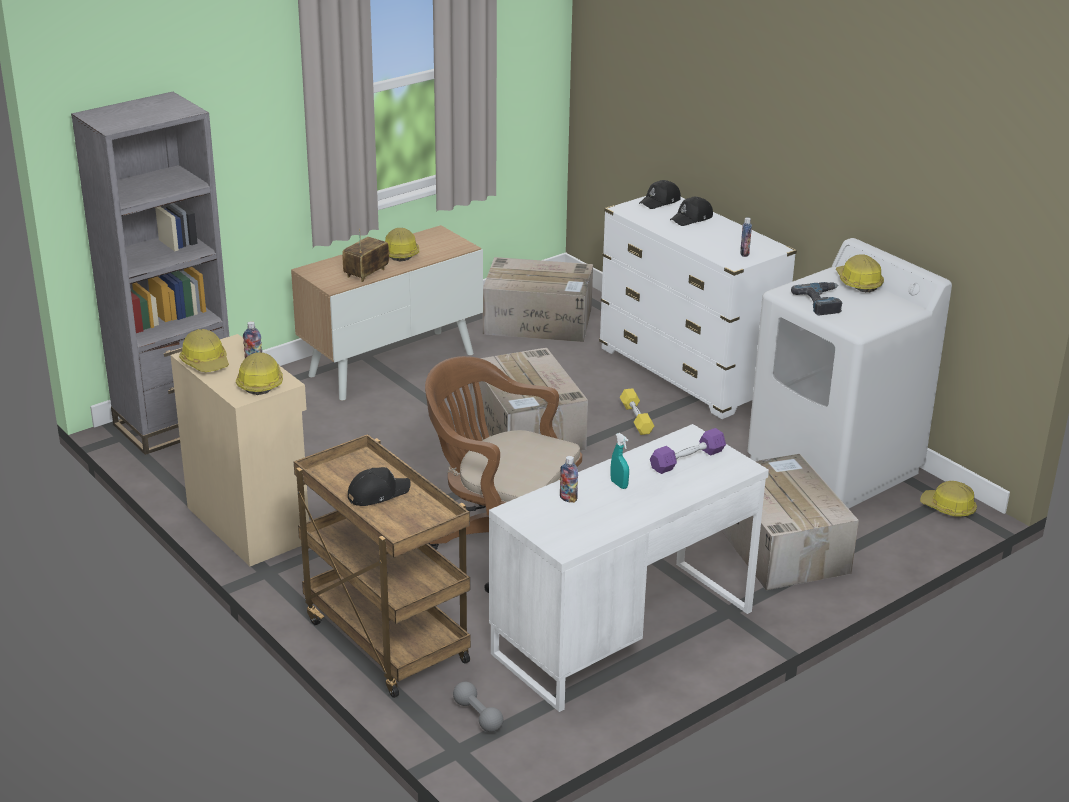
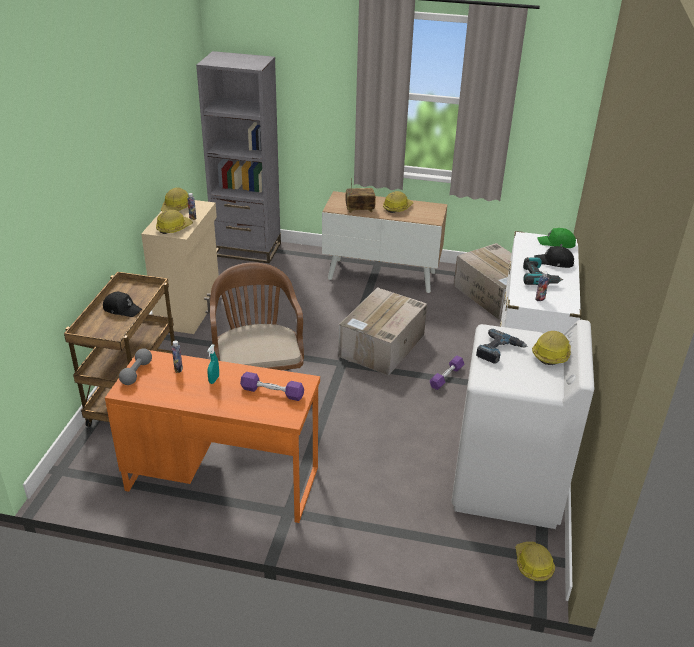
camera: 50 degrees right, 5 degrees up
grey dumbbell [453,681,503,732] -> grey dumbbell moved to [119,348,152,385]
white desk [489,424,769,712] -> orange desk [105,350,320,523]
yellow dumbbell [620,388,654,435] -> purple dumbbell [430,355,464,390]
black cap [639,180,681,209] -> green cap [537,228,576,248]
cardboard box [721,454,859,590] -> none
none -> power drill [523,257,563,285]

